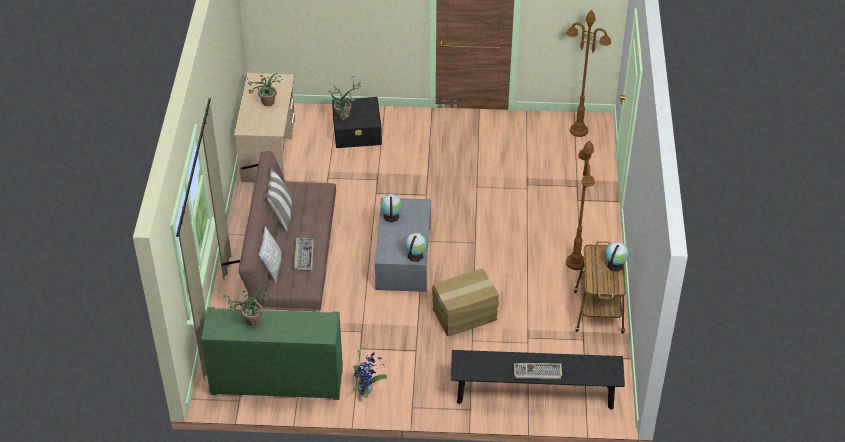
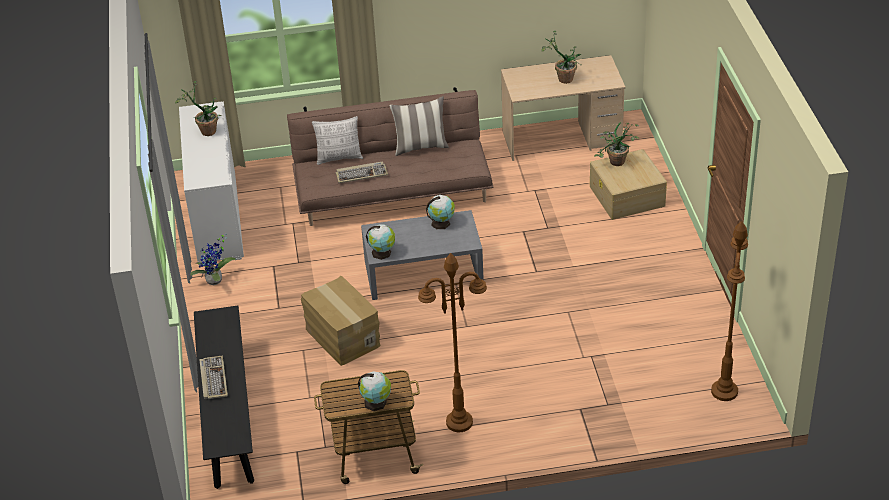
camera: 80 degrees right, 5 degrees down
green cabinet [201,307,343,400] -> white cabinet [179,101,244,265]
black storage box [332,97,382,148] -> beige storage box [590,149,667,220]

